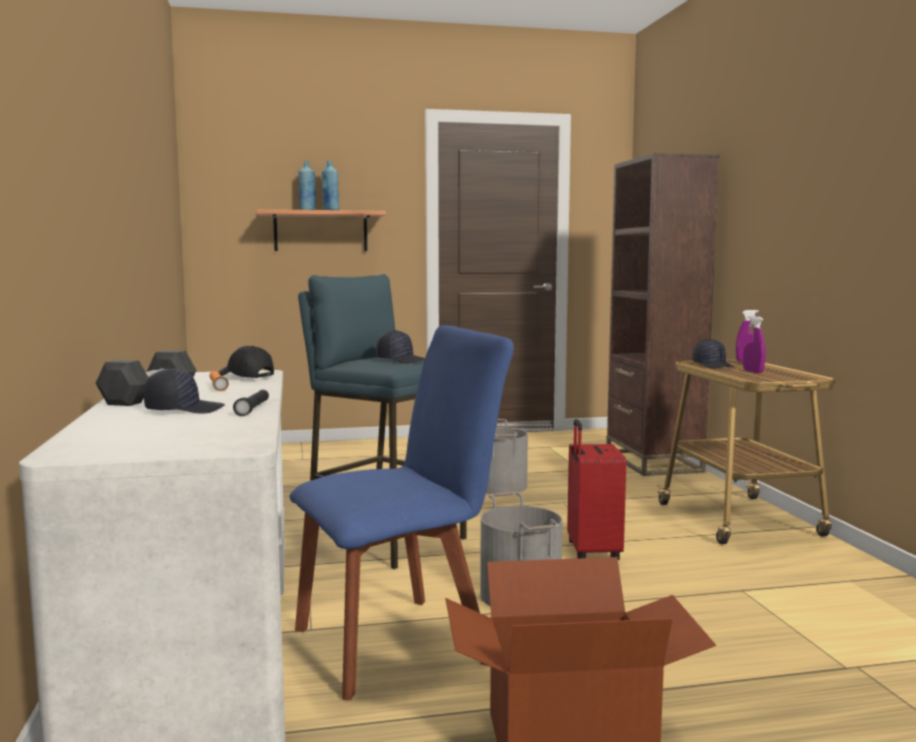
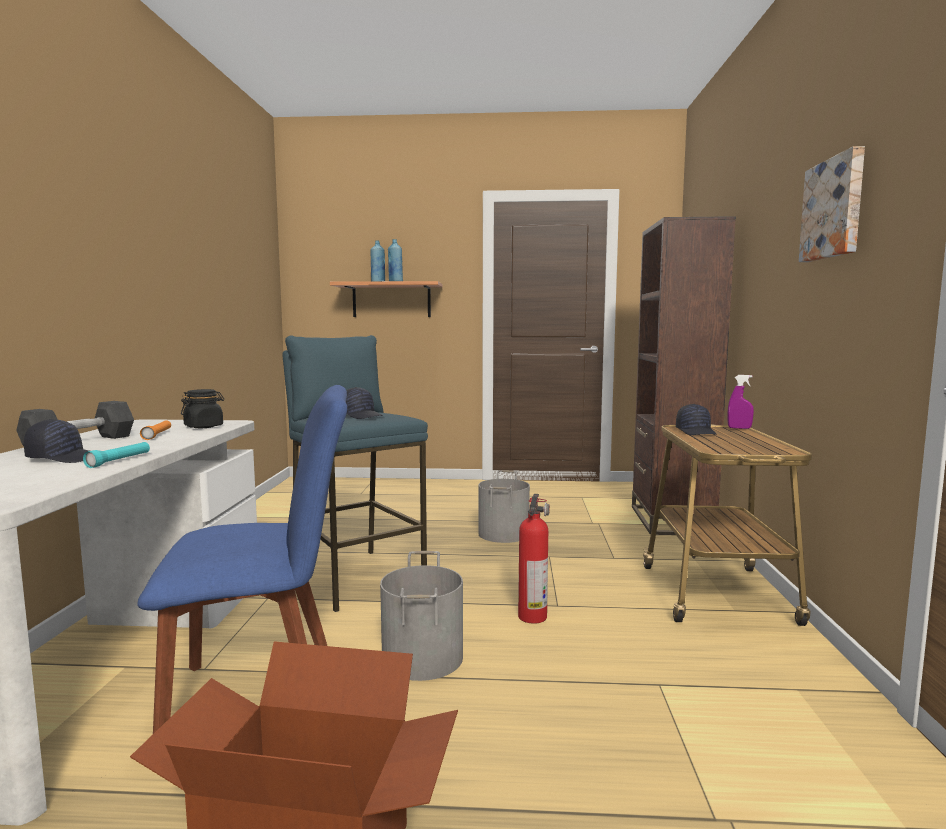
camera: 15 degrees right, 0 degrees up
black cap [218,346,274,378] -> black jar [181,389,224,428]
black flashlight [233,390,269,416] -> turquoise flashlight [83,442,150,468]
red suitcase [567,419,626,560] -> fire extinguisher [518,494,550,624]
purple spray bottle [743,316,765,373] -> none
none -> picture [799,146,865,262]

